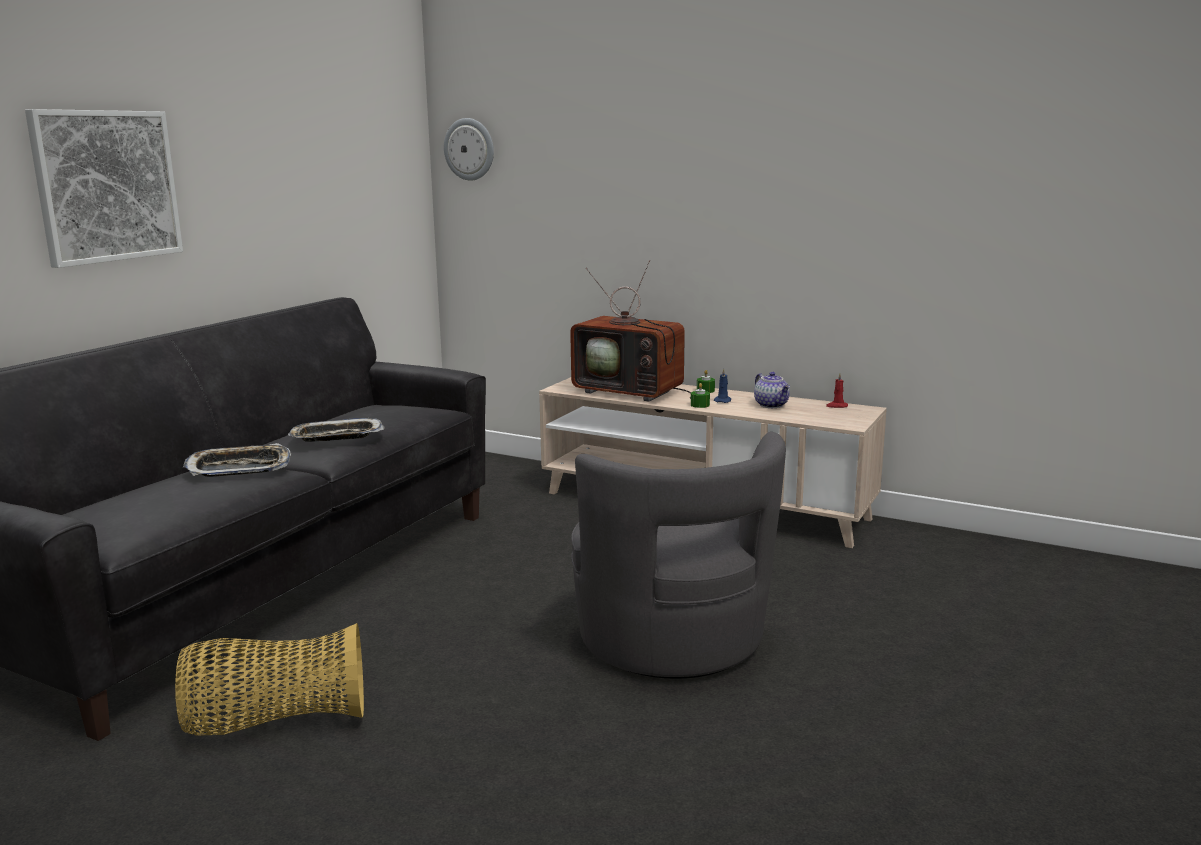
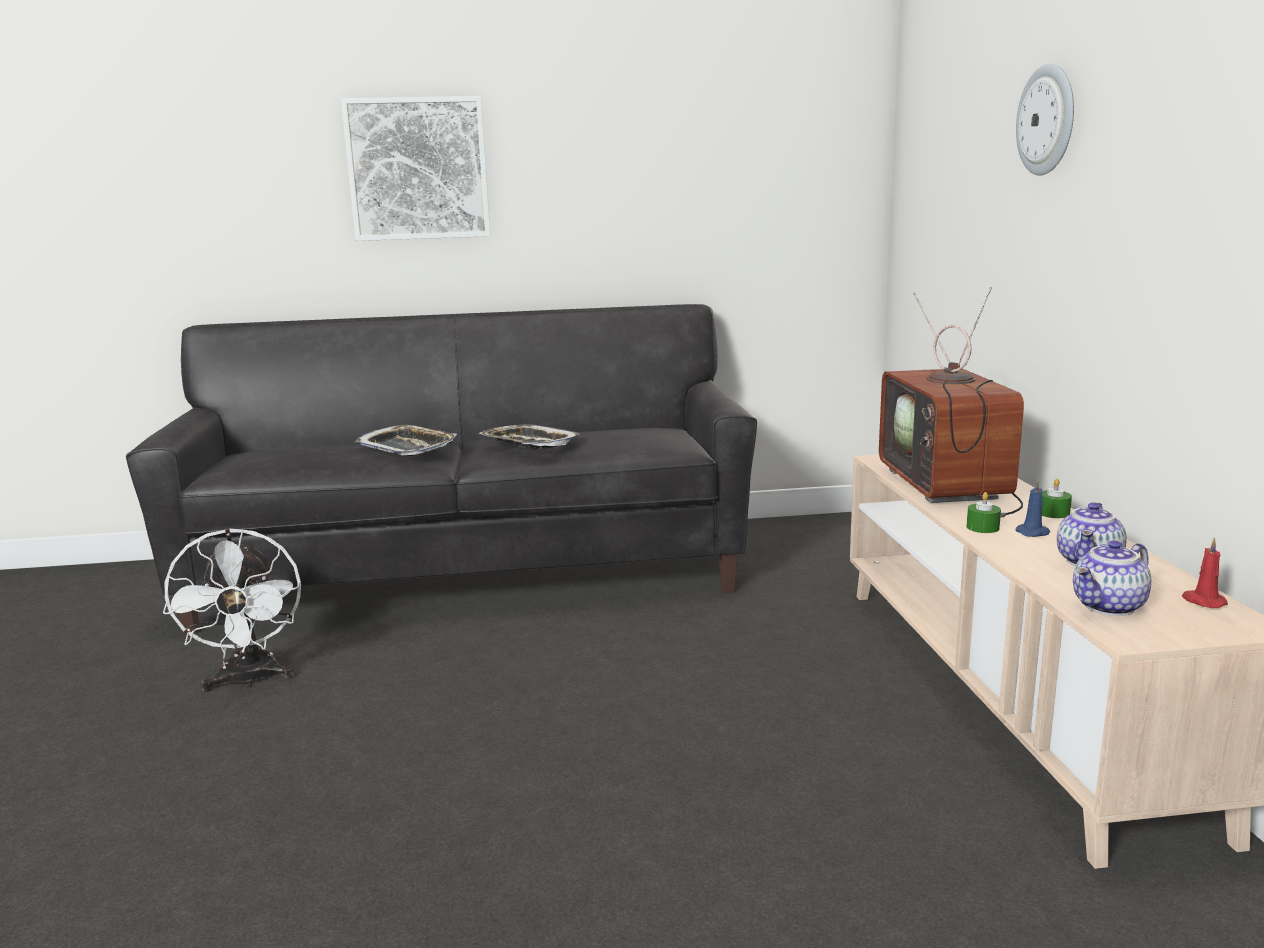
camera: 55 degrees right, 0 degrees up
basket [175,623,364,736] -> white fan [163,528,301,692]
wall clock [444,118,494,181] -> wall clock moved to [1016,64,1074,176]
grey armchair [571,432,786,679] -> none
none -> teapot [1073,540,1151,616]

